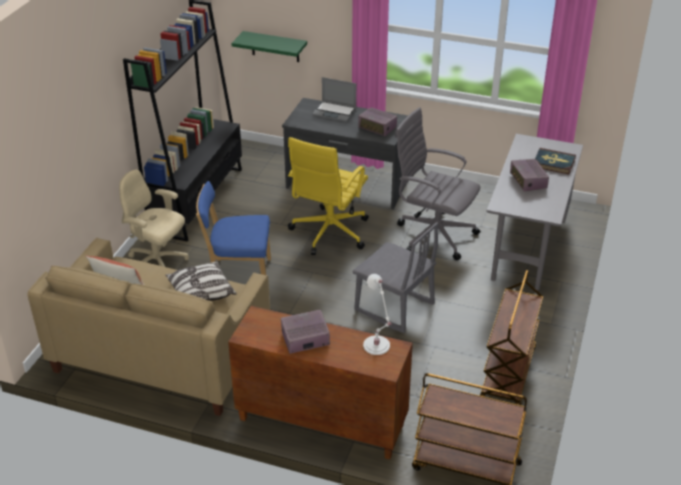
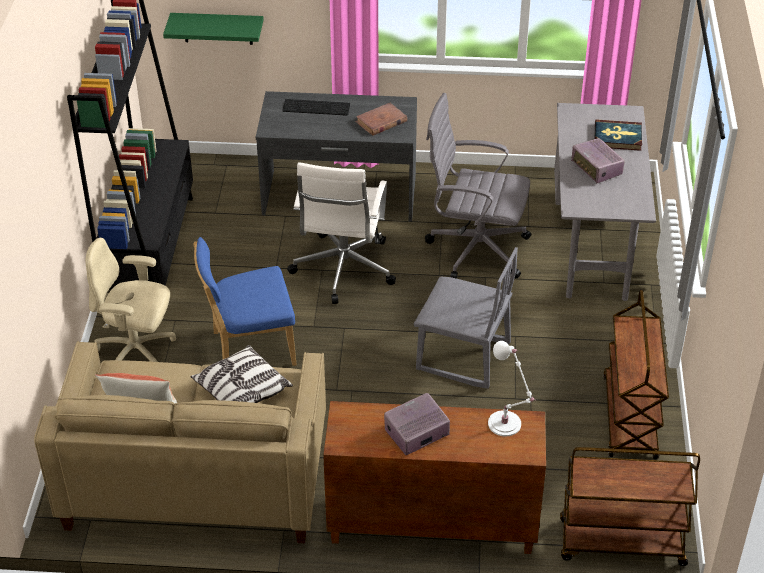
camera: 15 degrees left, 5 degrees up
yellow office chair [288,137,369,255] -> white office chair [287,163,396,304]
laptop [312,77,356,122] -> keyboard [282,99,350,116]
radio [358,107,397,136] -> brown book [355,103,407,136]

